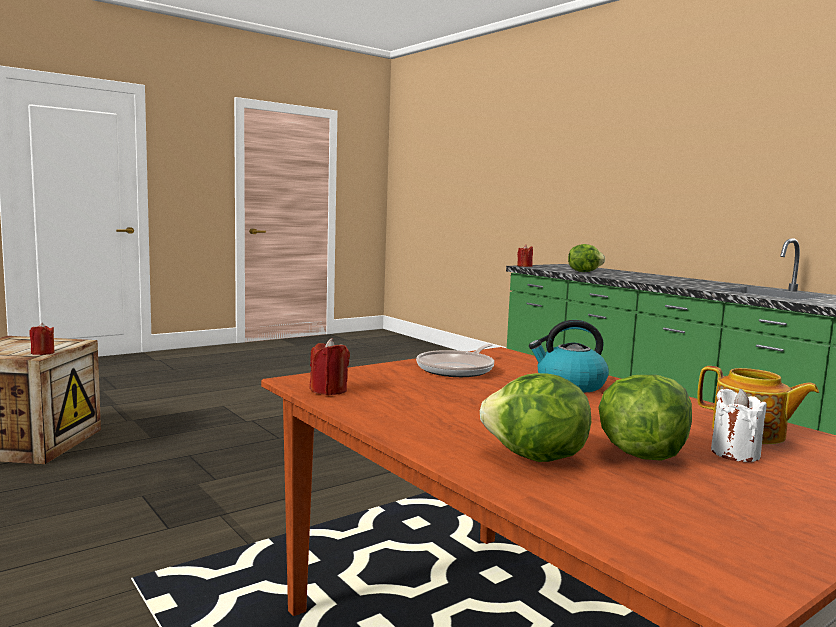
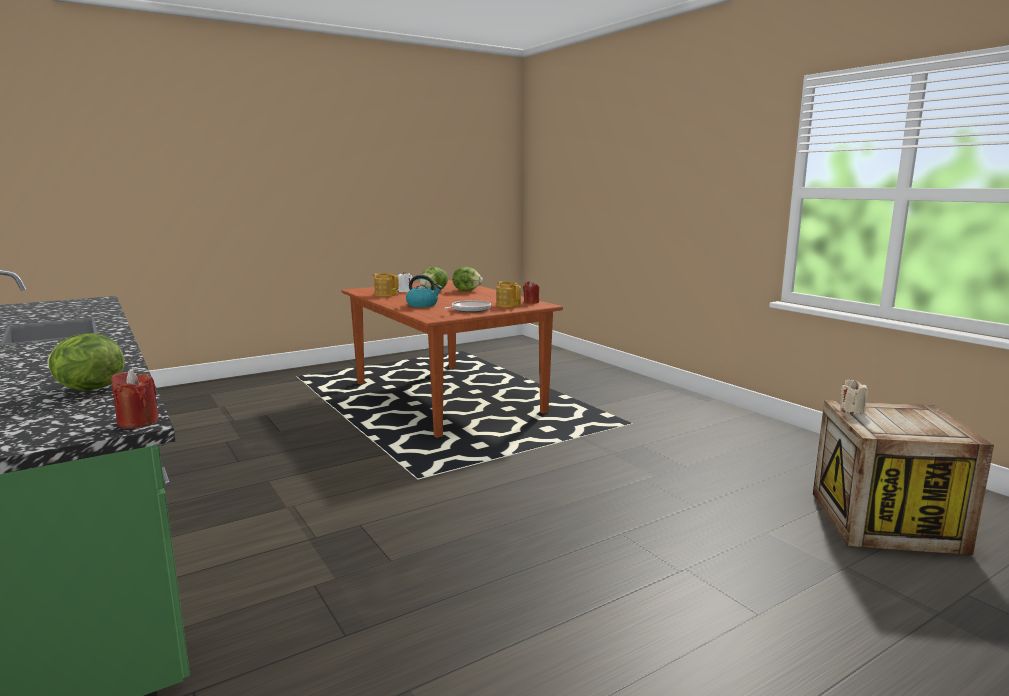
camera: 175 degrees left, 5 degrees up
red candle [29,323,55,355] -> beige candle [840,379,868,414]
none -> teapot [496,281,521,307]

